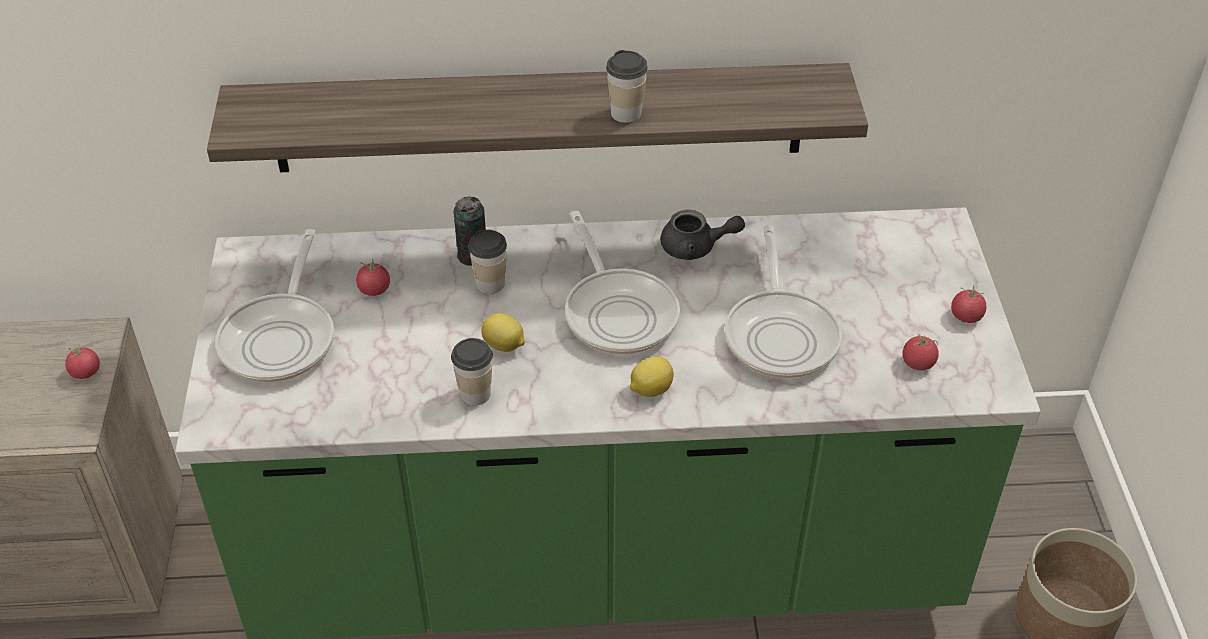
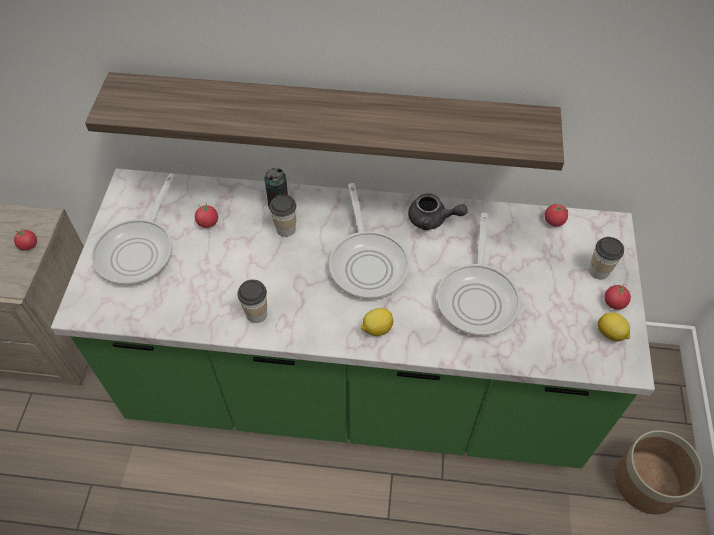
camera: 10 degrees right, 10 degrees up
lemon [481,313,525,352] -> lemon moved to [598,312,630,342]
cup [606,50,648,123] -> cup moved to [589,237,624,279]
tomato [902,334,939,370] -> tomato moved to [544,203,568,226]

